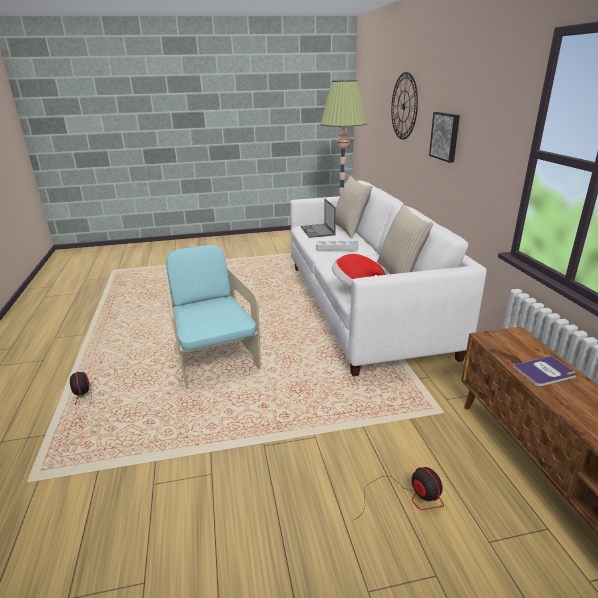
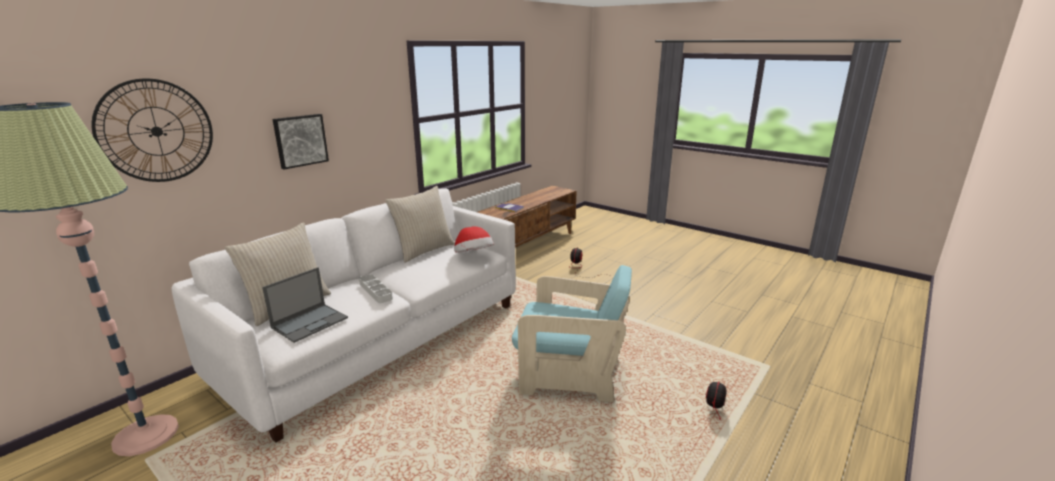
camera: 130 degrees left, 5 degrees down
turquoise armchair [166,245,261,388] -> turquoise armchair turned 105 degrees counterclockwise [512,265,632,402]

